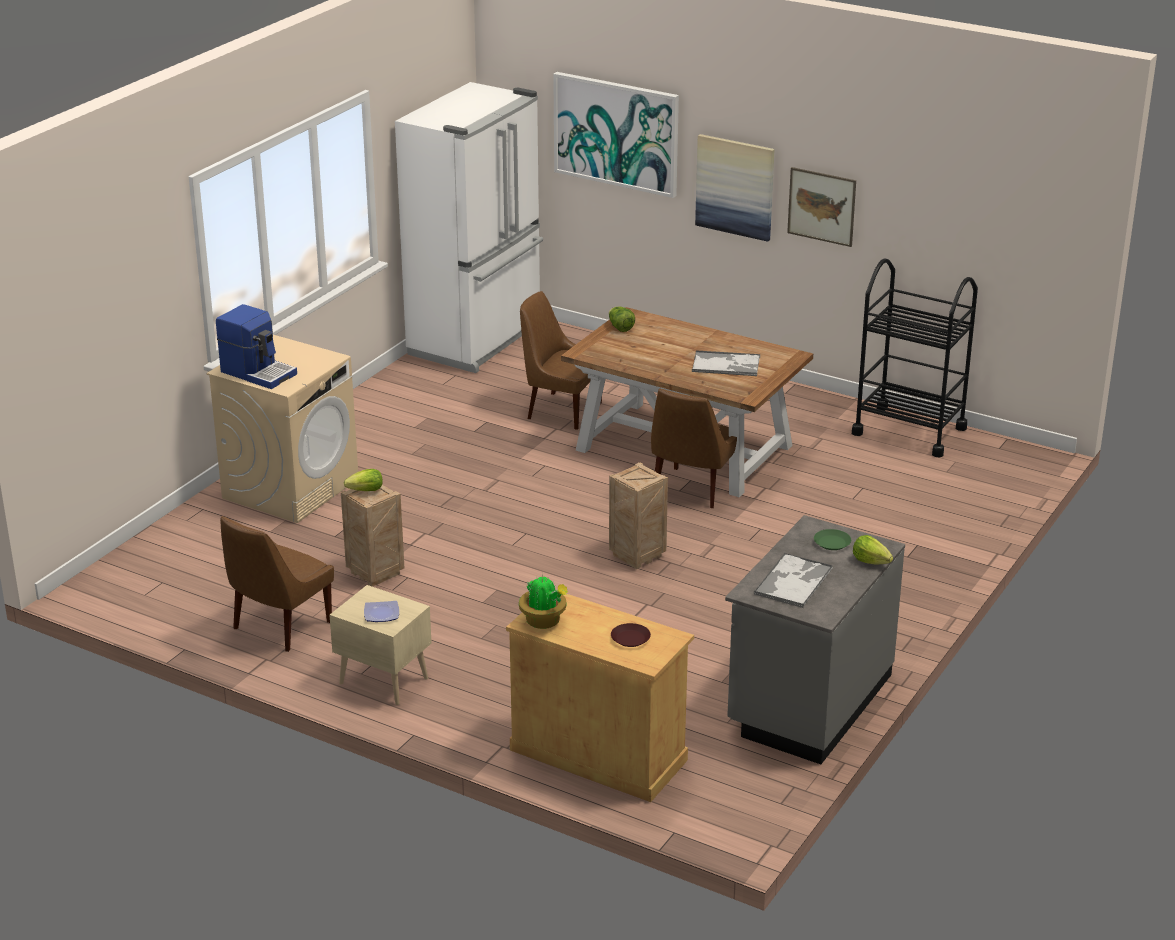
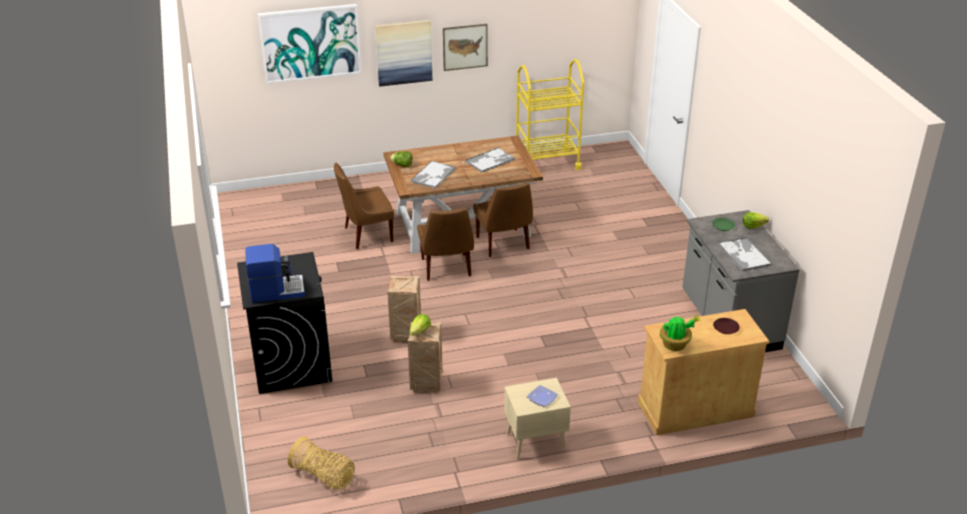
camera: 45 degrees left, 5 degrees up
beige washing machine [207,335,358,523] -> black washing machine [237,252,332,394]
brown chair [220,516,334,652] -> brown chair moved to [417,208,474,281]
white fridge [395,82,543,373] -> none
crate [609,462,668,569] -> crate moved to [387,275,421,343]
black cart [852,258,978,457] -> yellow cart [516,59,584,170]
none -> basket [288,436,355,490]
none -> tray [411,161,456,189]

